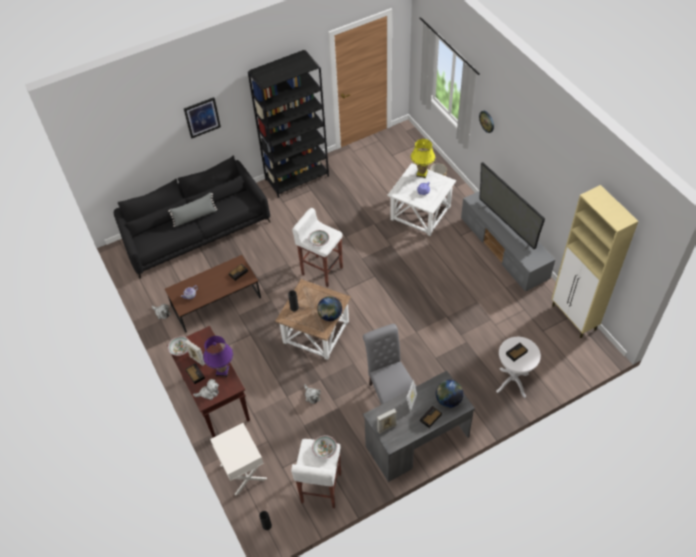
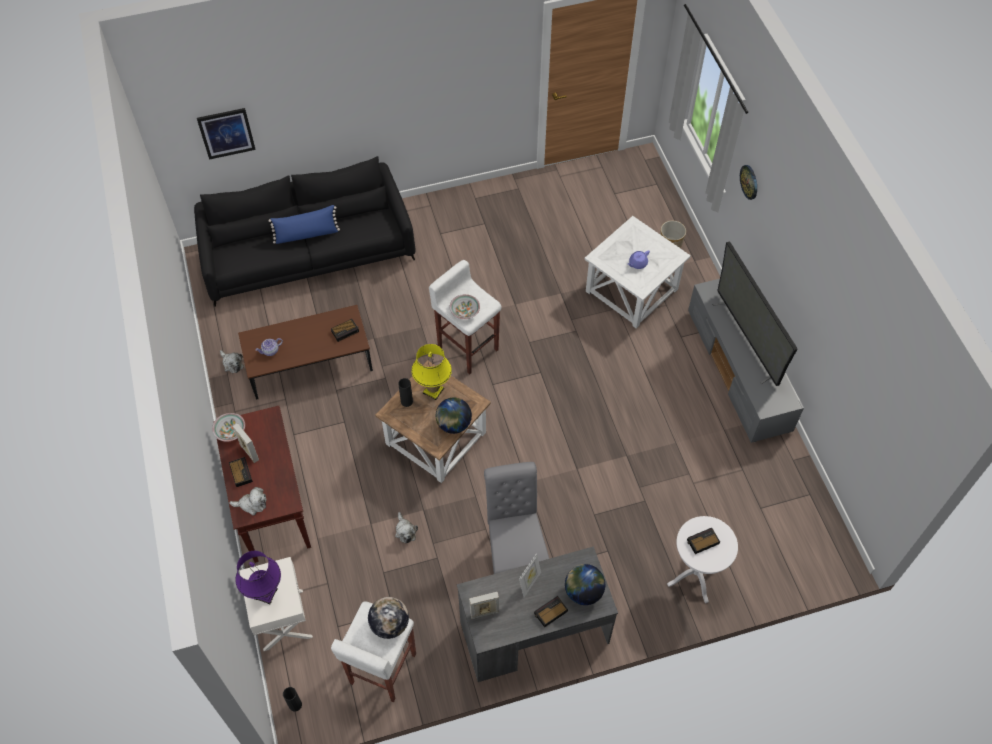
camera: 10 degrees right, 5 degrees up
grey pillow [168,193,217,227] -> blue pillow [269,205,340,244]
picture [184,97,221,139] -> picture moved to [197,108,256,160]
purple table lamp [203,336,233,377] -> purple table lamp moved to [235,551,281,604]
black bookcase [248,50,329,198] -> none
bowl [312,435,337,459] -> globe [368,597,409,639]
yellow table lamp [411,139,435,178] -> yellow table lamp moved to [411,344,452,400]
beige cabinet [552,185,639,338] -> none

